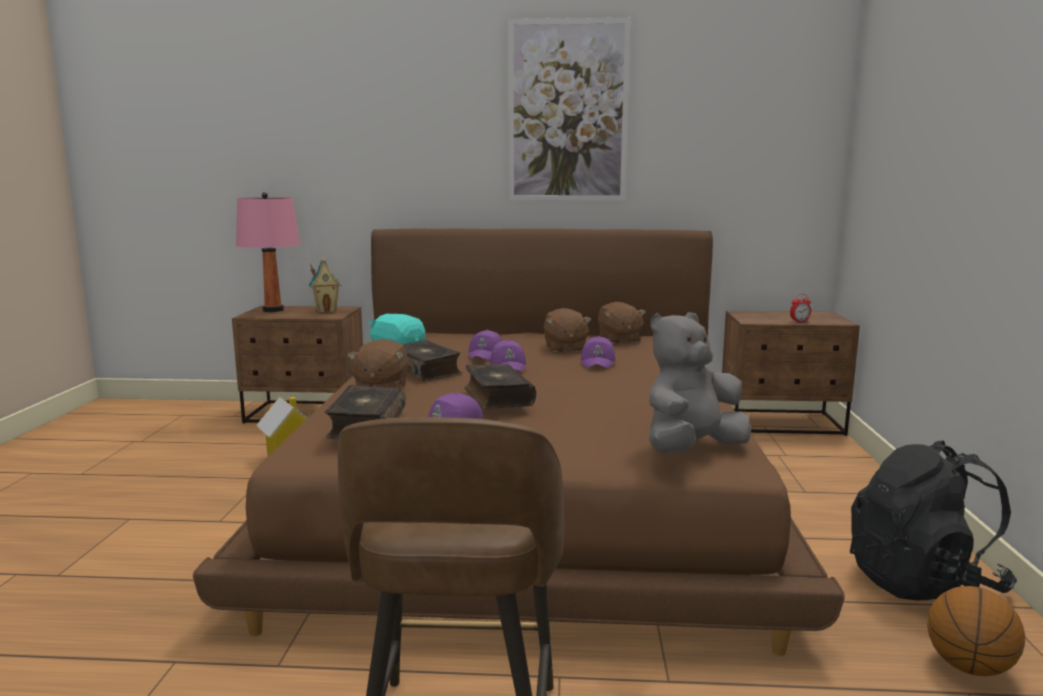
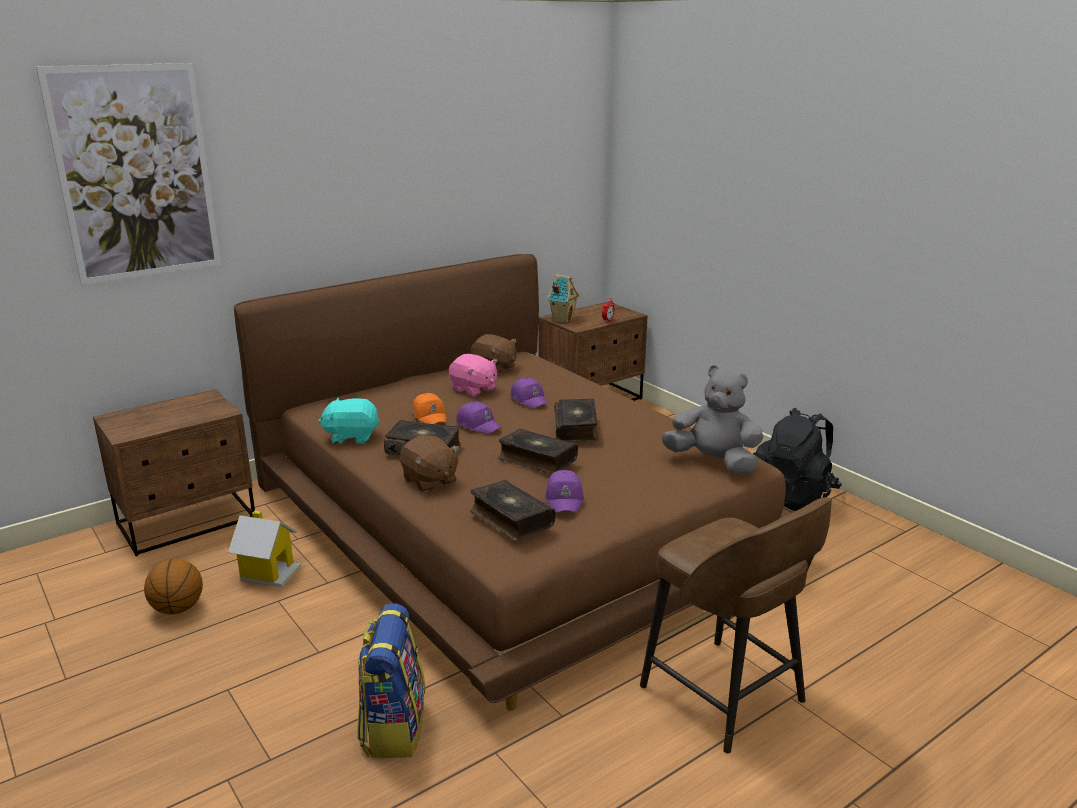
camera: 40 degrees left, 10 degrees up
pink table lamp [236,192,300,312] -> none
toy house [308,258,341,313] -> toy house moved to [547,274,579,323]
purple cap [469,330,502,361] -> orange cap [412,393,446,424]
picture [508,18,631,201] -> picture moved to [36,63,221,285]
brown plush toy [544,308,592,353] -> pink plush toy [449,354,497,397]
grey plush toy [649,312,751,453] -> grey plush toy turned 105 degrees clockwise [661,365,764,474]
basketball [927,586,1025,676] -> basketball moved to [144,559,203,615]
none -> backpack [357,603,426,758]
none -> book [554,399,599,442]

